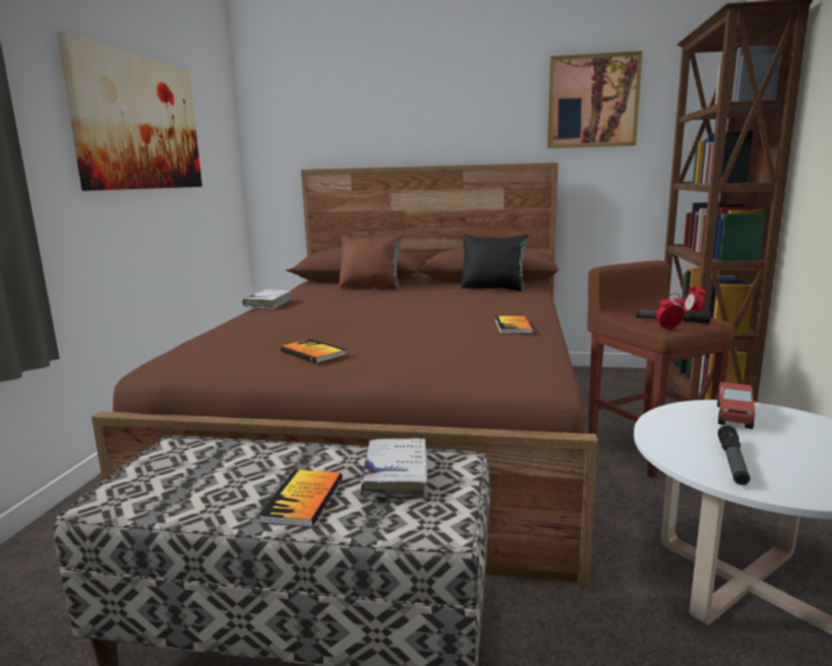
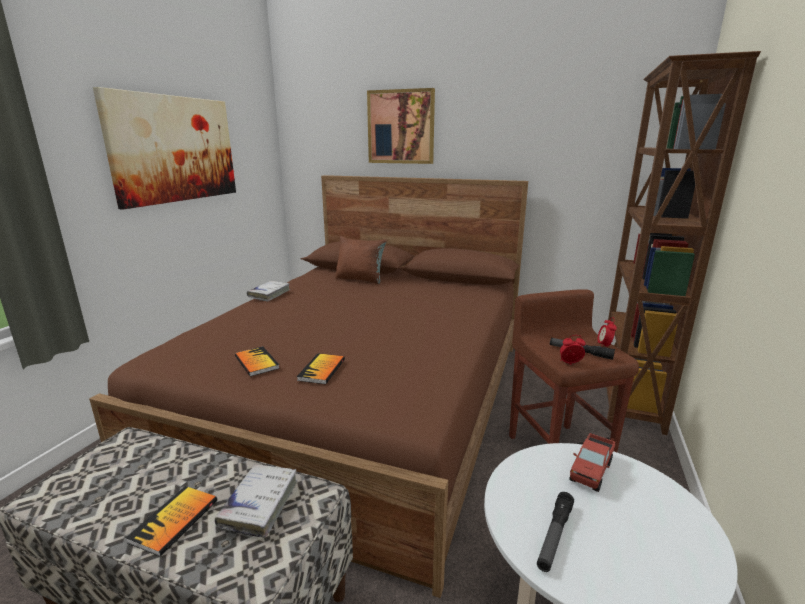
camera: 10 degrees right, 5 degrees up
black pillow [461,234,529,291] -> none
book [495,316,533,334] -> book moved to [297,353,345,384]
picture [547,51,643,148] -> picture moved to [367,88,435,164]

